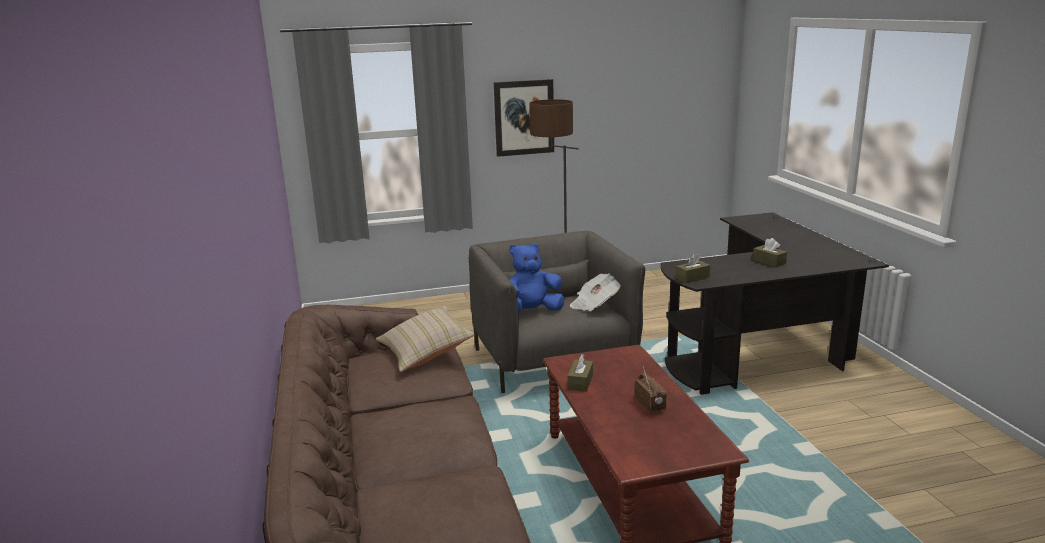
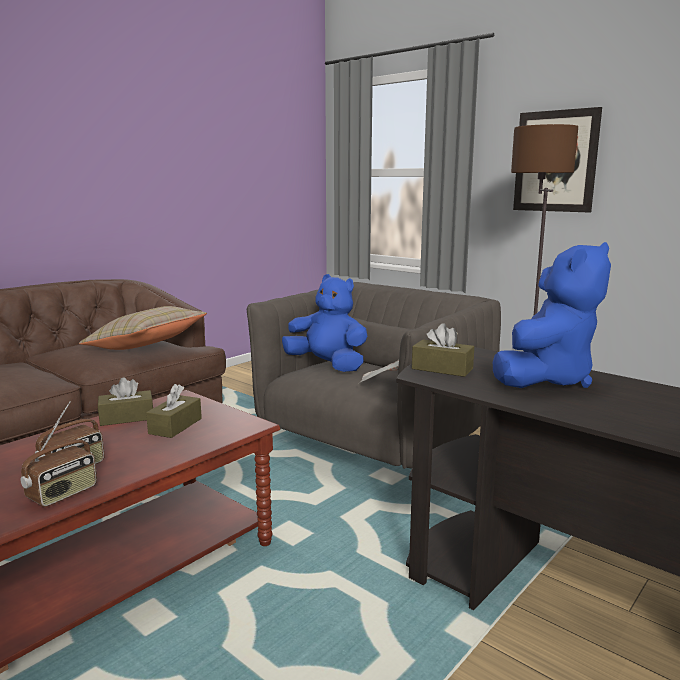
camera: 55 degrees right, 5 degrees down
brown tissue box [753,238,787,267] -> brown tissue box moved to [146,384,202,438]
none -> radio [20,421,97,507]
none -> blue plush toy [493,242,611,388]

